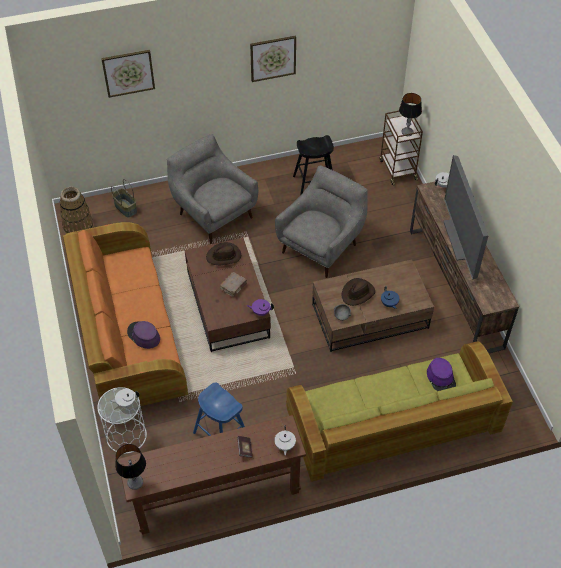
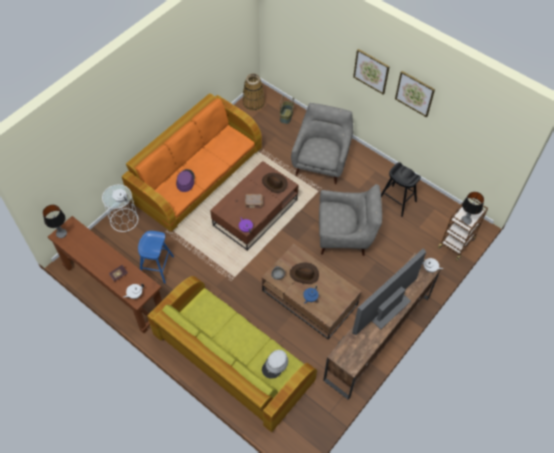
camera: 55 degrees right, 5 degrees up
picture [101,50,155,98] -> picture moved to [353,49,390,95]
purple hat [427,358,456,391] -> grey hat [262,350,288,379]

